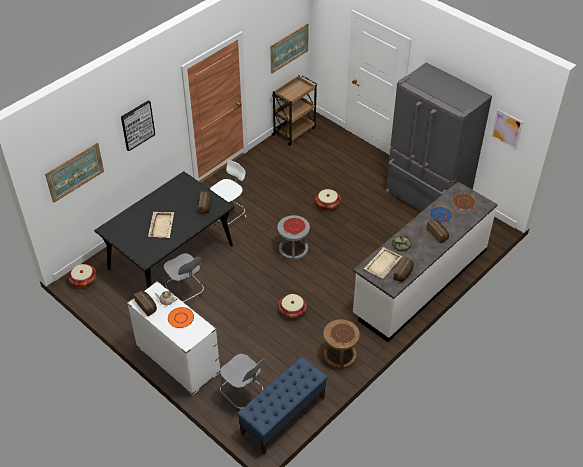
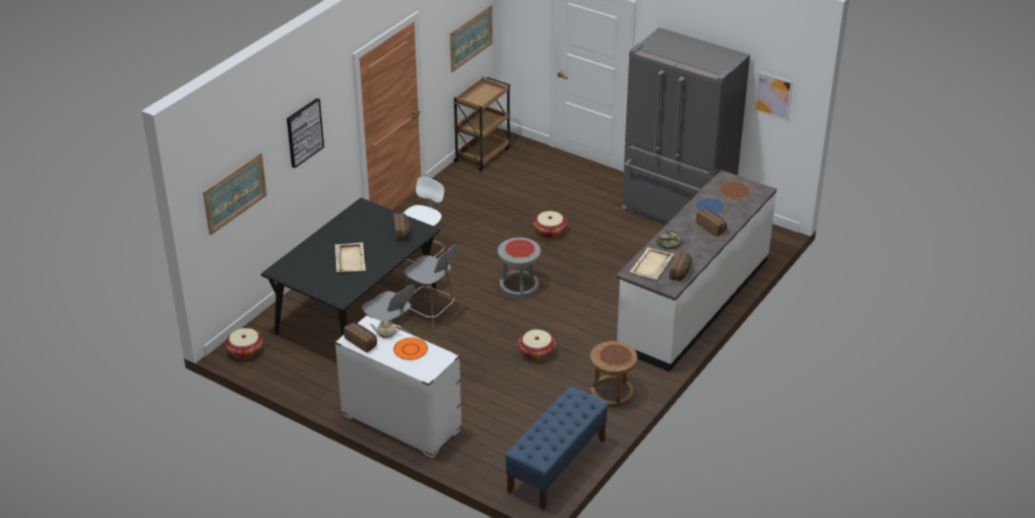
camera: 10 degrees left, 10 degrees down
grey chair [220,354,265,409] -> grey chair moved to [403,245,457,329]

